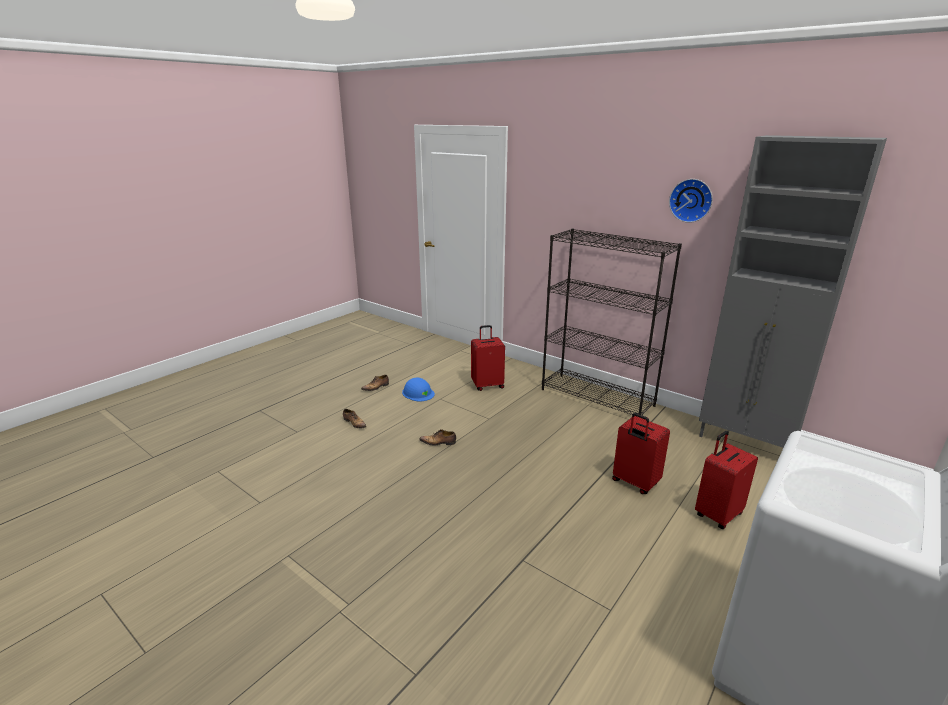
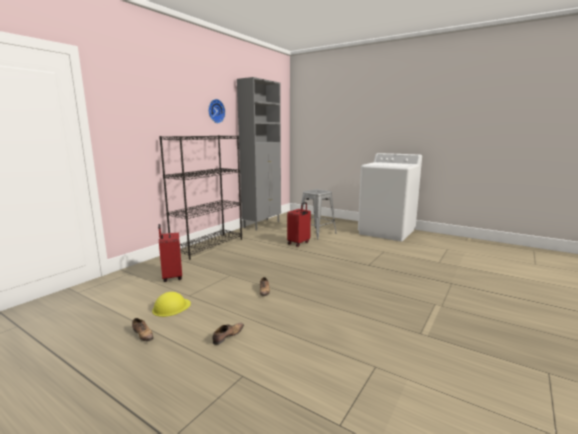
camera: 95 degrees left, 10 degrees down
blue hard hat [402,378,435,401] -> yellow hard hat [152,292,191,317]
red suitcase [695,431,758,529] -> grey stool [301,189,337,240]

